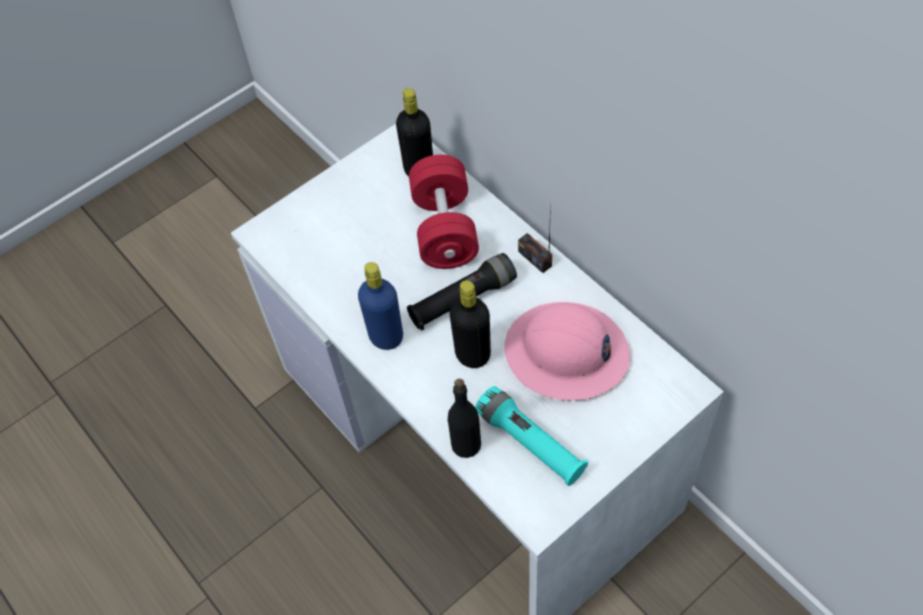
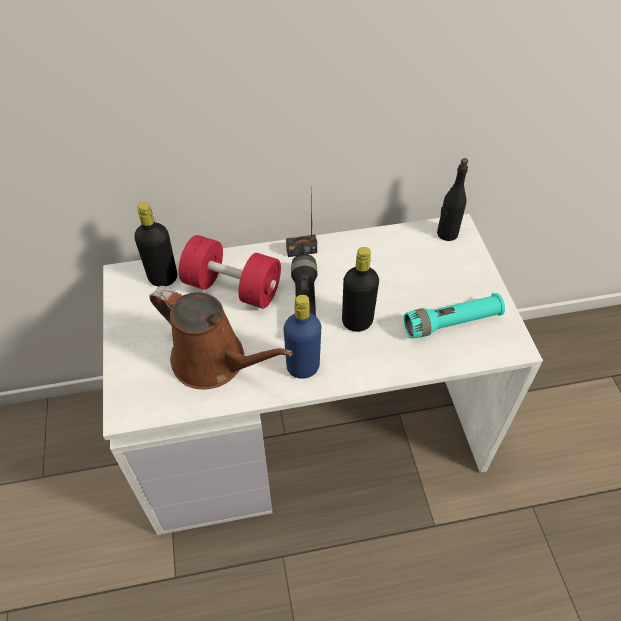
camera: 65 degrees left, 5 degrees down
black bottle [448,379,481,458] -> black bottle moved to [437,158,468,241]
pink hard hat [504,302,630,400] -> none
none -> brown watering can [150,286,293,390]

